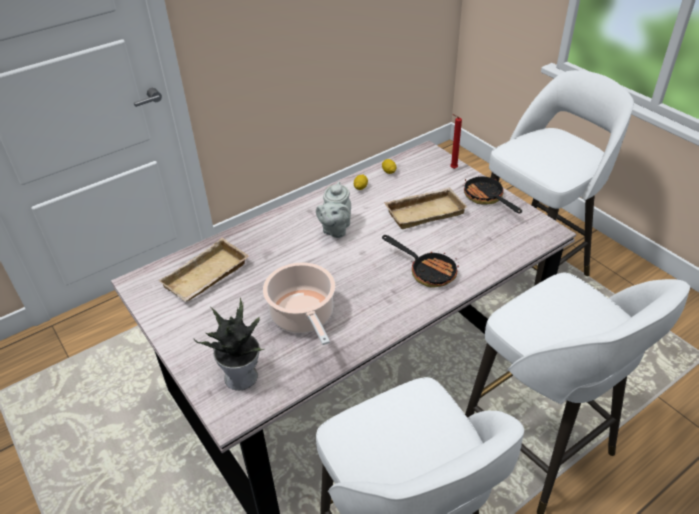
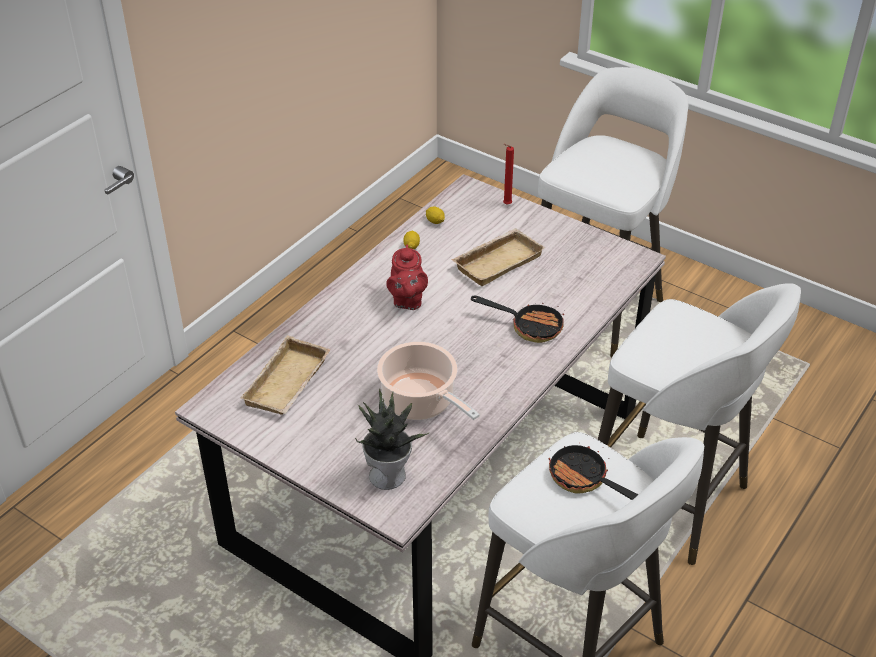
camera: 20 degrees left, 0 degrees up
grey teapot [316,181,351,238] -> red teapot [386,245,428,310]
frying pan [463,175,522,214] -> frying pan moved to [548,445,639,500]

